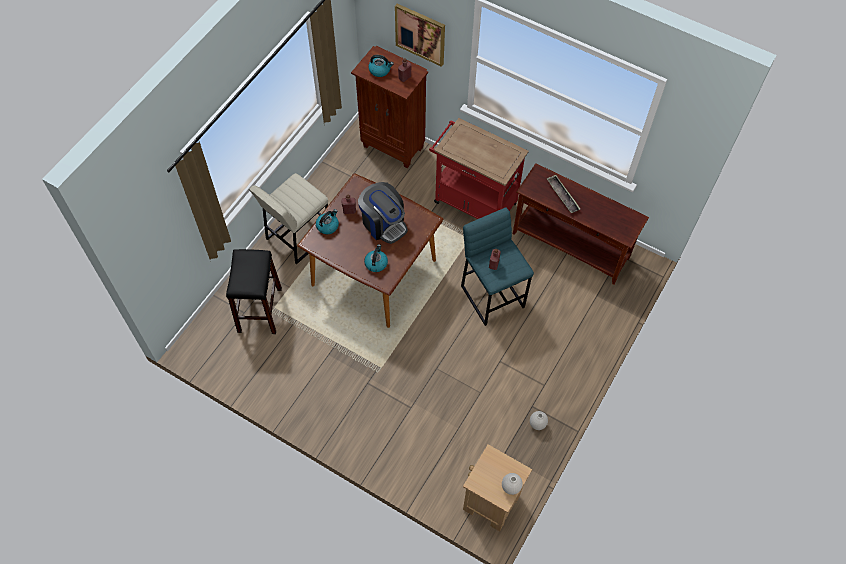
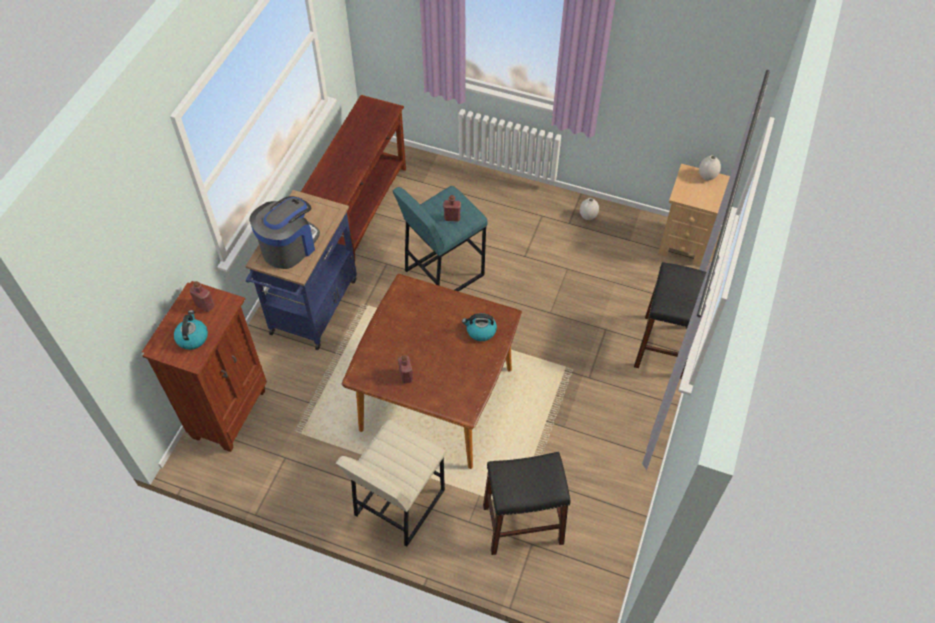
camera: 100 degrees left, 5 degrees down
beige chair [249,173,328,264] -> beige chair turned 90 degrees clockwise [335,420,445,547]
kettle [316,209,339,234] -> none
coffee machine [358,182,408,244] -> coffee machine moved to [249,196,320,269]
picture [395,4,445,67] -> none
red cart [429,118,529,219] -> blue cart [246,190,357,350]
tray [547,175,580,213] -> none
none -> black stool [634,262,706,379]

